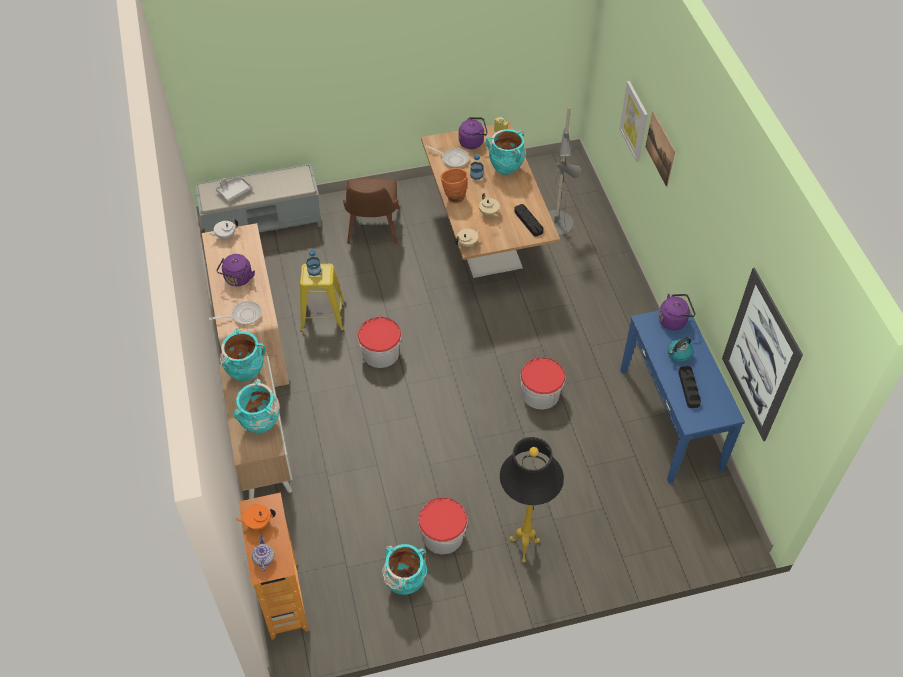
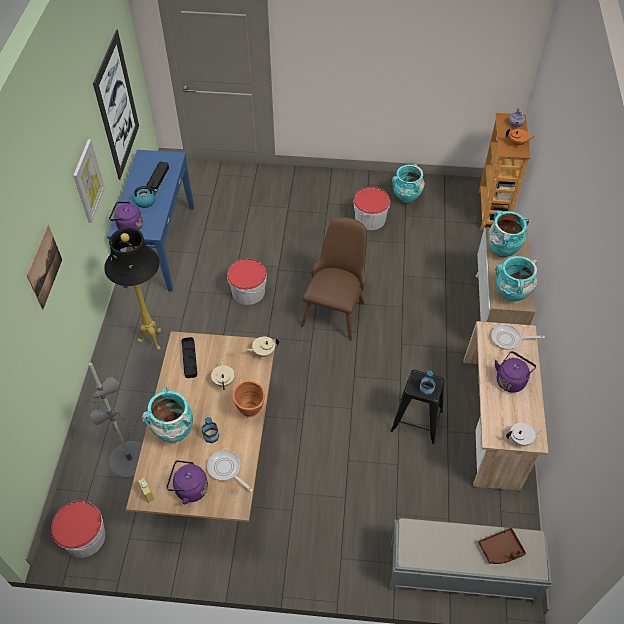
camera: 160 degrees left, 0 degrees up
grey tray [215,177,252,202] -> brown tray [478,528,526,564]
yellow stool [300,263,345,332] -> black stool [391,370,445,444]
brown chair [343,178,400,244] -> brown chair moved to [301,217,367,341]
bucket [358,317,402,368] -> bucket moved to [51,501,106,558]
black floor lamp [500,437,564,563] -> black floor lamp moved to [104,228,161,350]
picture [619,81,648,162] -> picture moved to [73,139,105,223]

